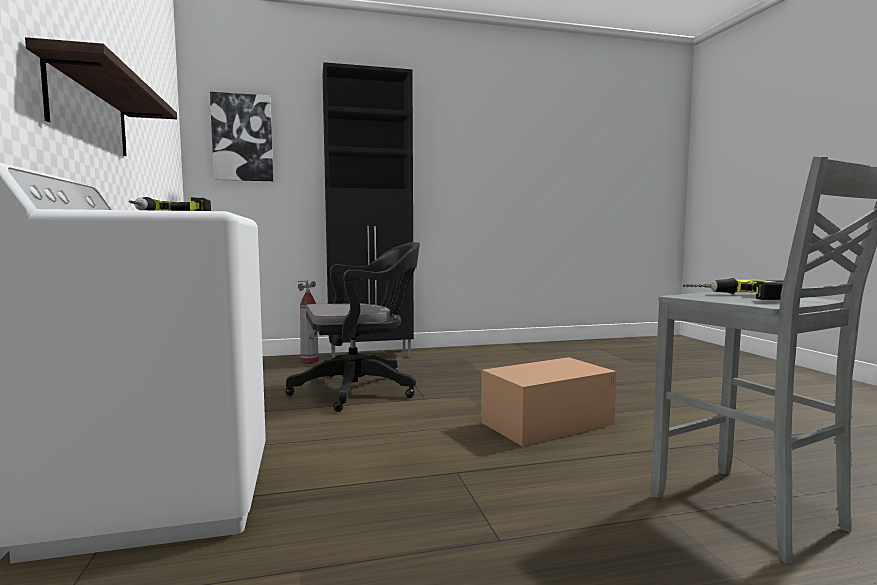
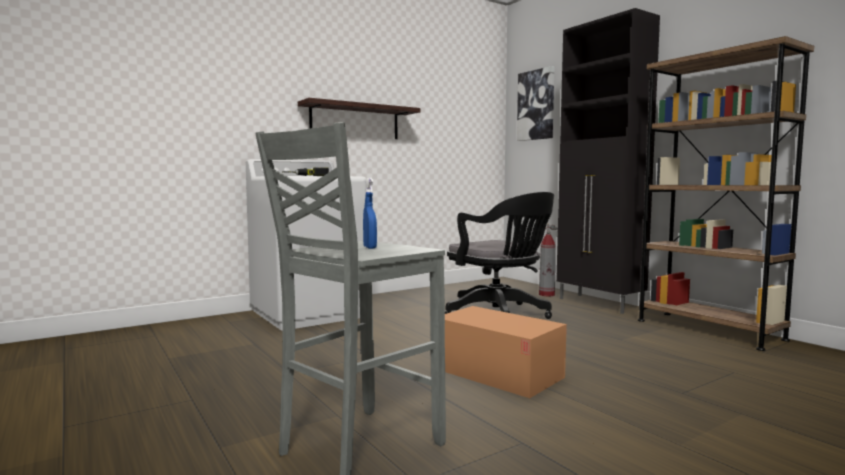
camera: 70 degrees right, 0 degrees up
power drill [683,278,784,300] -> blue spray bottle [363,178,377,249]
none -> brown bookcase [638,36,814,351]

